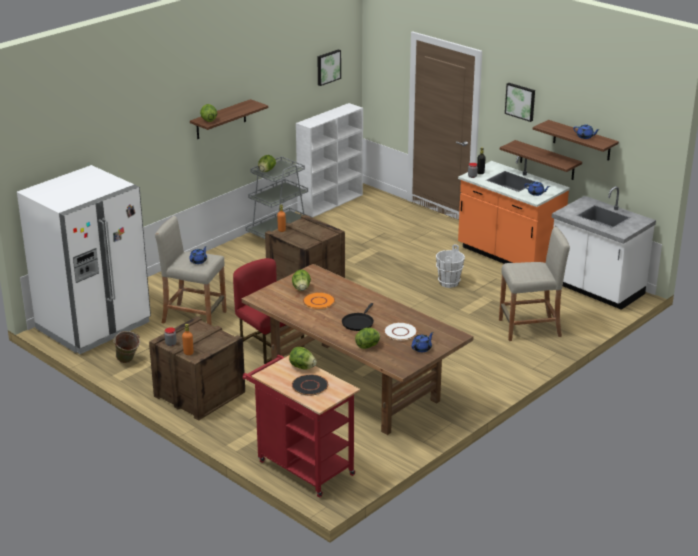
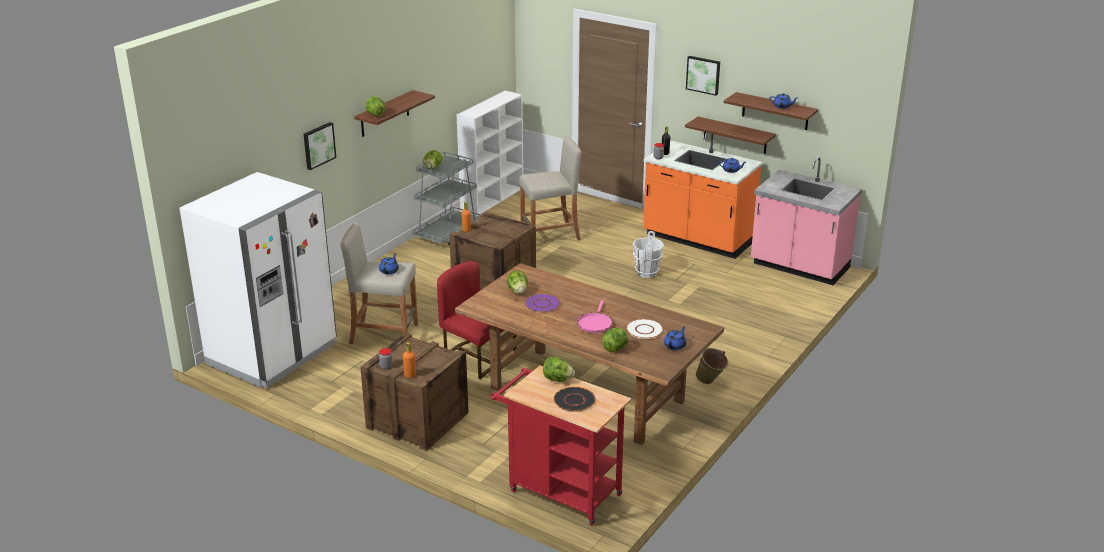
camera: 10 degrees left, 0 degrees up
green bucket [113,331,140,363] -> green bucket moved to [696,348,728,384]
orange plate [303,292,335,309] -> purple plate [524,294,560,312]
picture [317,49,341,86] -> picture moved to [303,122,336,170]
black frying pan [342,303,374,331] -> pink frying pan [577,300,612,333]
beige stool [499,226,570,341] -> beige stool moved to [519,136,581,241]
white counter [552,186,656,310] -> pink counter [751,157,862,285]

